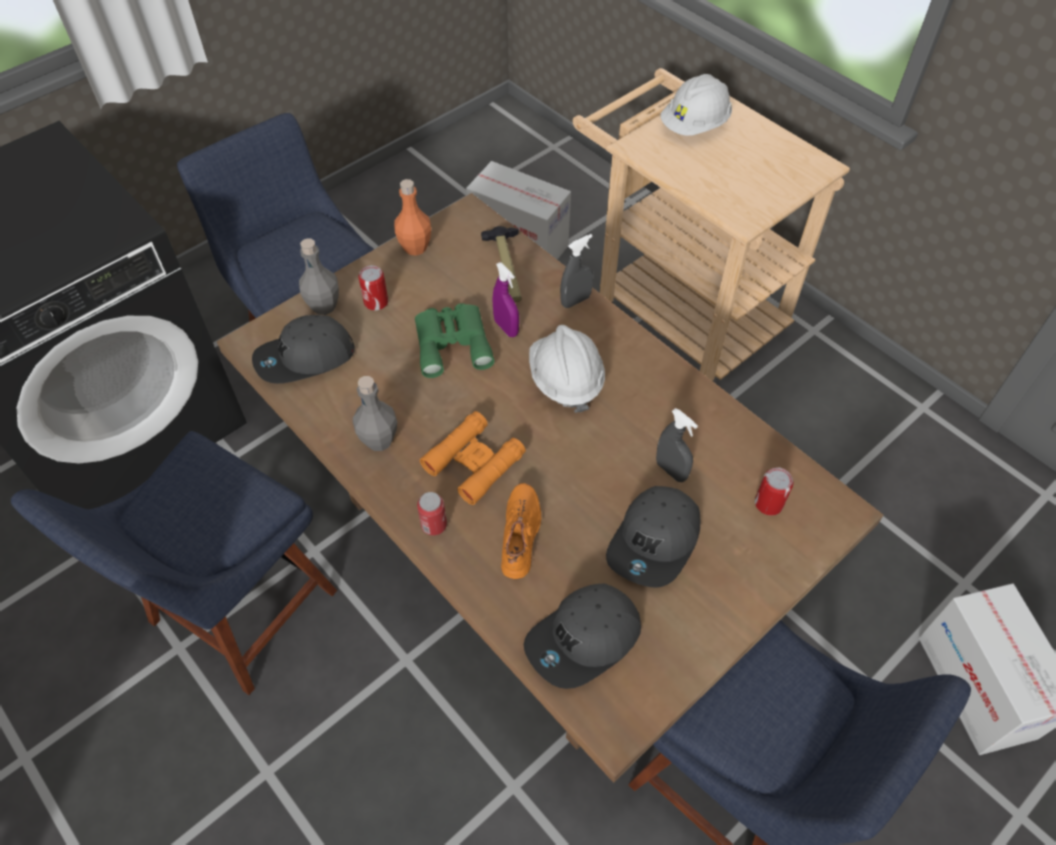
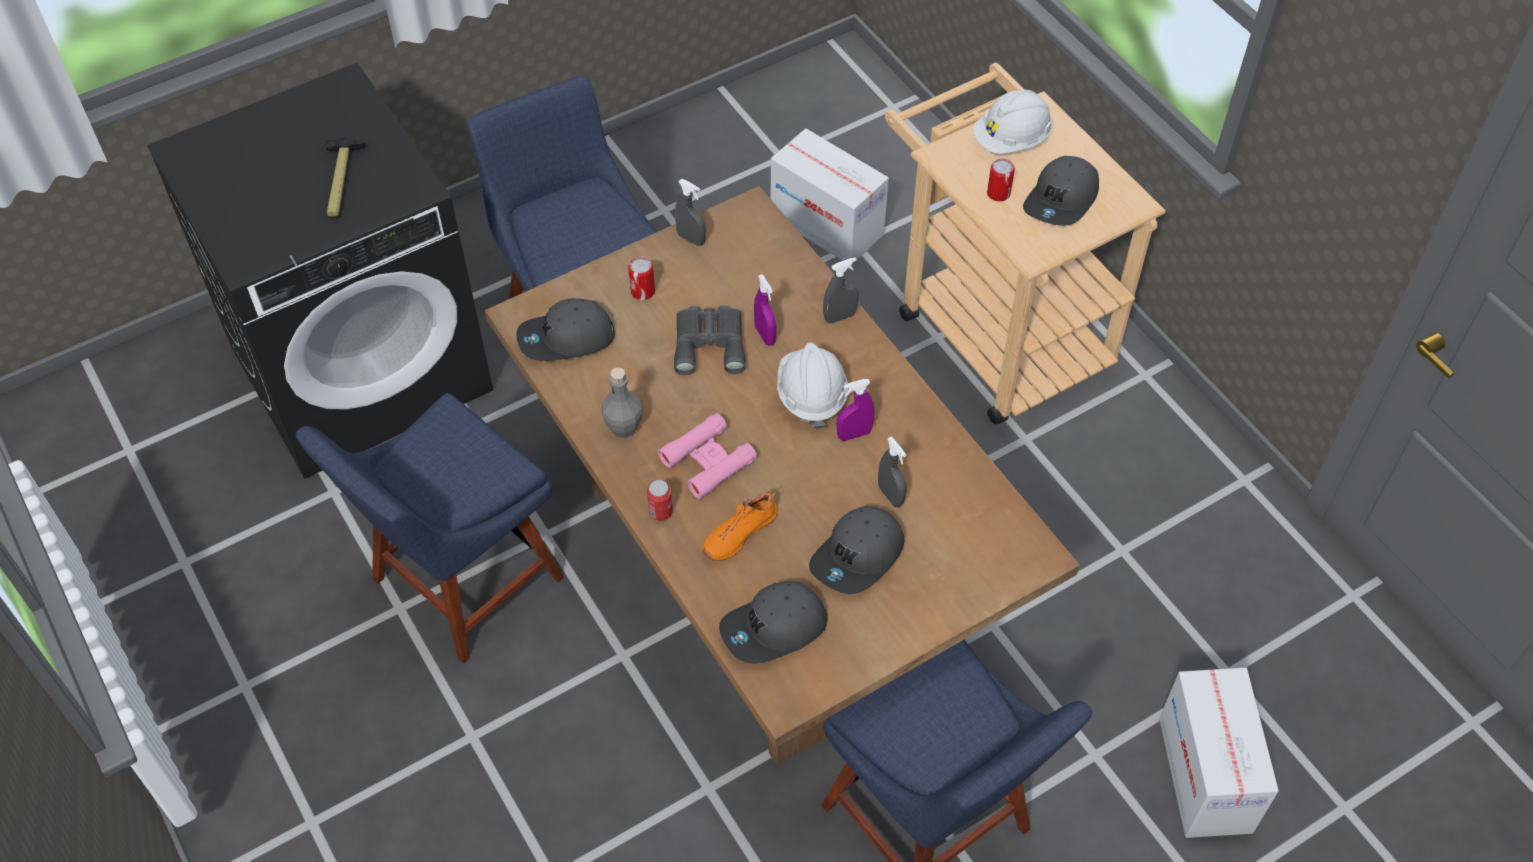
camera: 10 degrees right, 0 degrees up
grey bottle [299,238,339,315] -> none
orange bottle [394,179,431,256] -> grey spray bottle [675,179,706,246]
green binoculars [415,303,494,378] -> grey binoculars [674,305,746,375]
orange binoculars [420,411,526,505] -> pink binoculars [658,413,757,499]
hammer [481,226,522,302] -> hammer moved to [325,137,365,217]
orange shoe [501,483,541,579] -> orange shoe turned 150 degrees counterclockwise [703,488,778,561]
can [755,467,794,515] -> can moved to [987,159,1015,202]
none -> purple spray bottle [837,379,874,441]
none -> grey cap [1023,156,1099,226]

